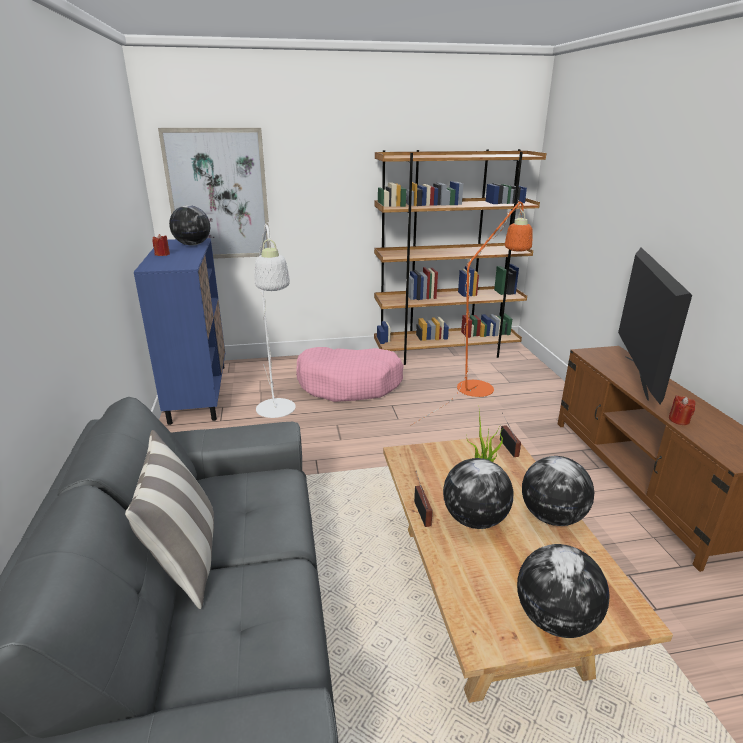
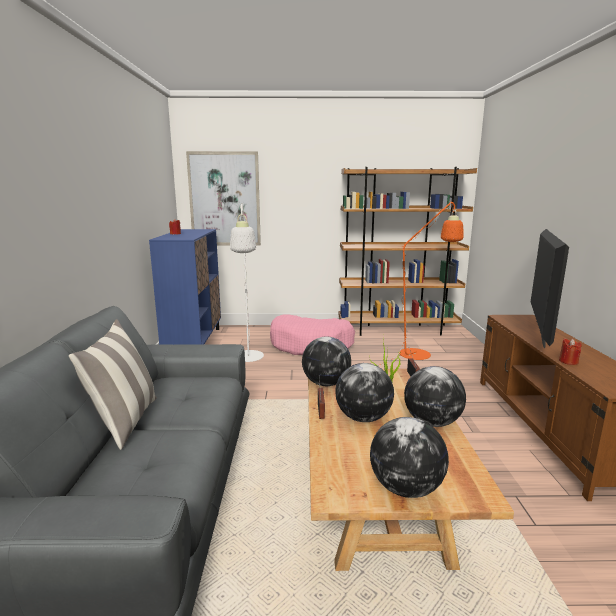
camera: 10 degrees right, 10 degrees down
globe [169,205,210,246] -> globe moved to [302,337,351,386]

